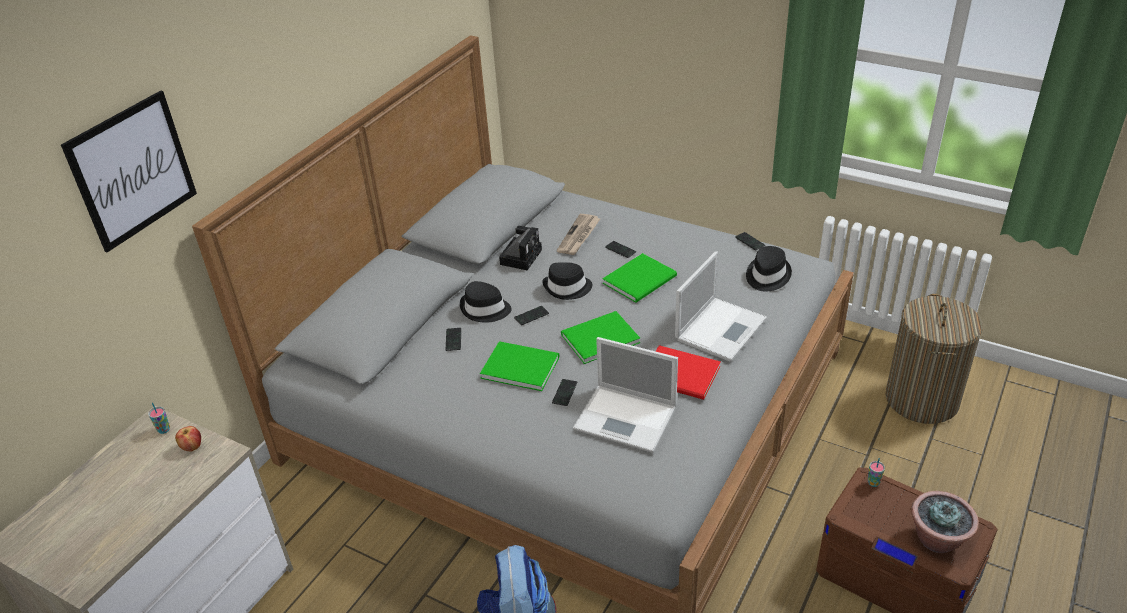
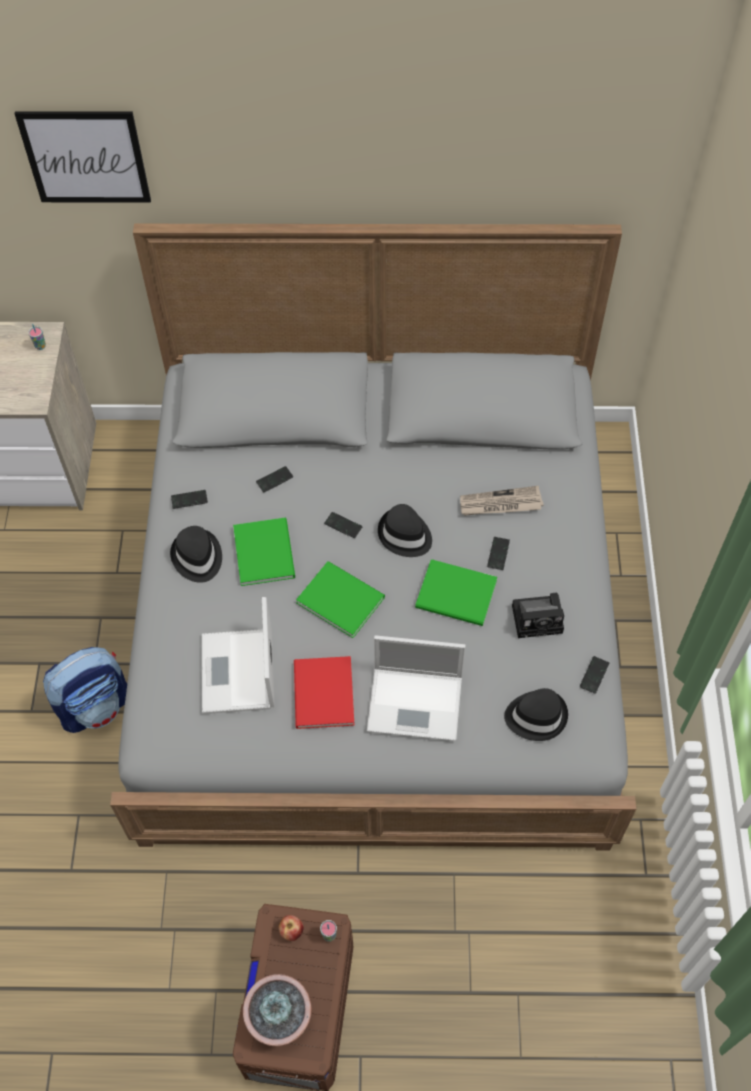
camera: 60 degrees right, 20 degrees up
apple [175,426,201,452] -> apple moved to [279,915,304,941]
black hat [459,281,511,323] -> black hat moved to [170,526,222,583]
camera [499,226,542,270] -> camera moved to [512,593,564,638]
phone [552,379,577,406] -> phone moved to [171,490,208,509]
laundry basket [885,294,983,424] -> none

